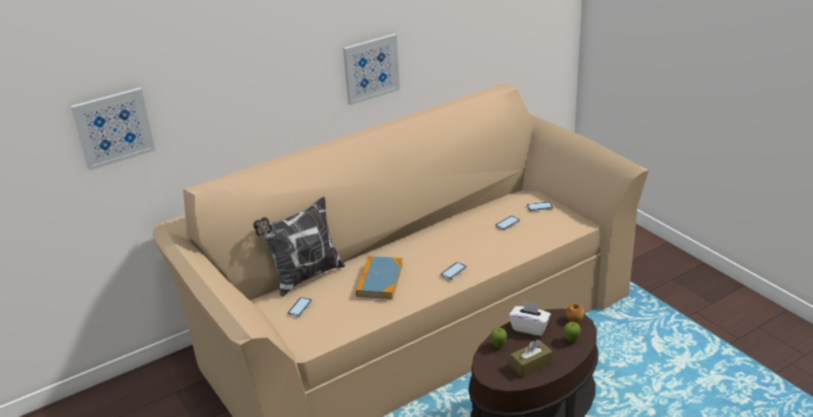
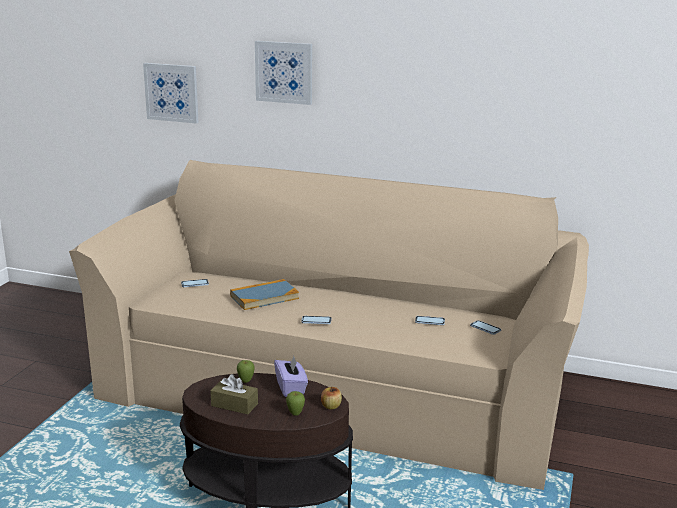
camera: 50 degrees right, 10 degrees down
pillow [253,197,345,297] -> none
picture [343,34,400,105] -> picture moved to [255,41,312,105]
white tissue box [509,301,551,336] -> purple tissue box [274,356,308,397]

